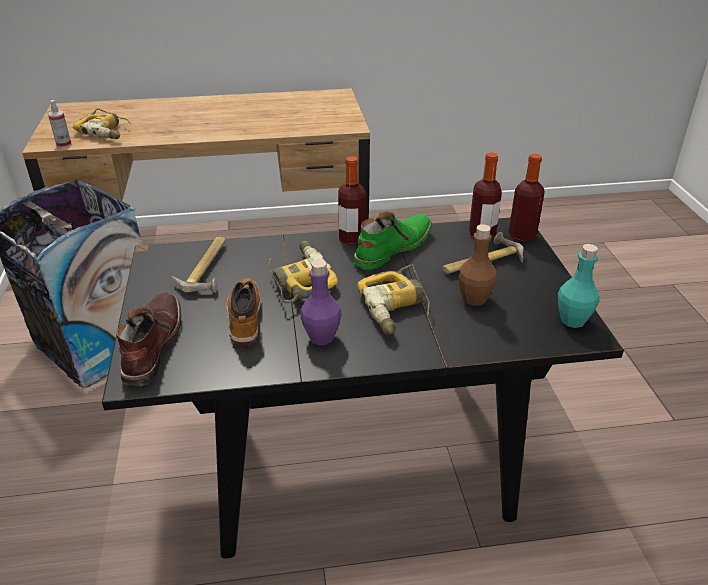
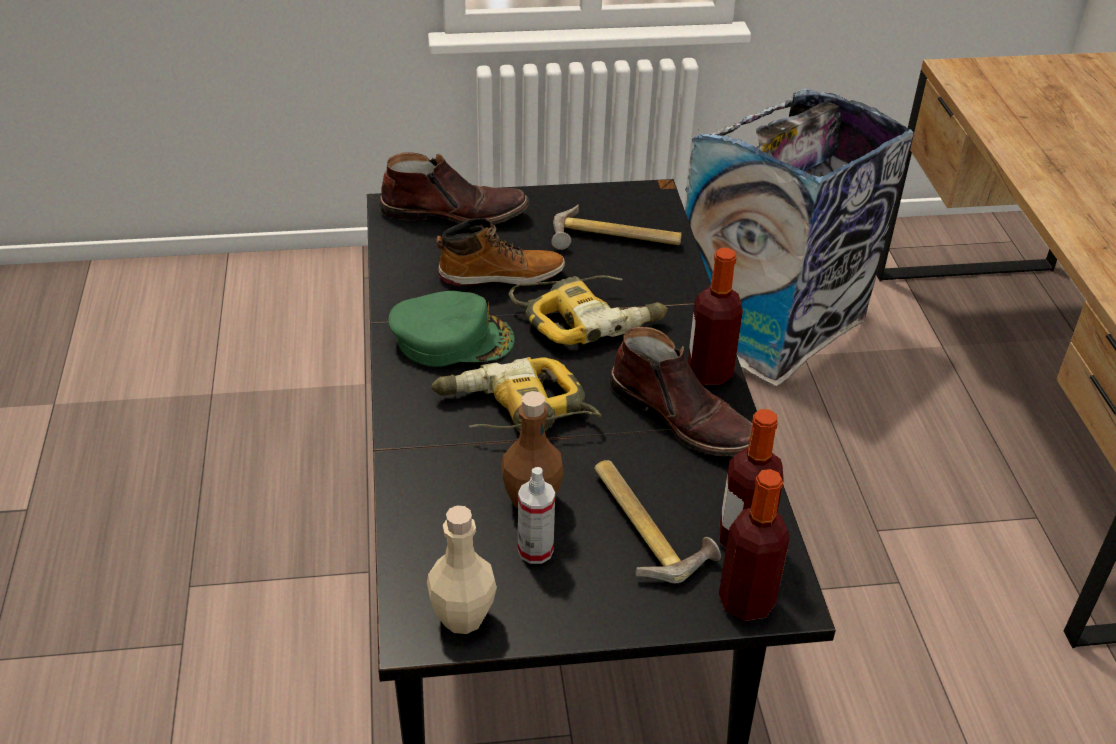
camera: 90 degrees right, 5 degrees up
spray bottle [48,100,71,148] -> spray bottle moved to [518,467,555,564]
power drill [73,108,131,139] -> none
purple bottle [300,259,342,345] -> green cap [389,291,515,367]
green boot [353,211,432,270] -> brown boot [609,327,753,457]
turquoise bottle [558,244,599,328] -> beige bottle [427,506,497,634]

